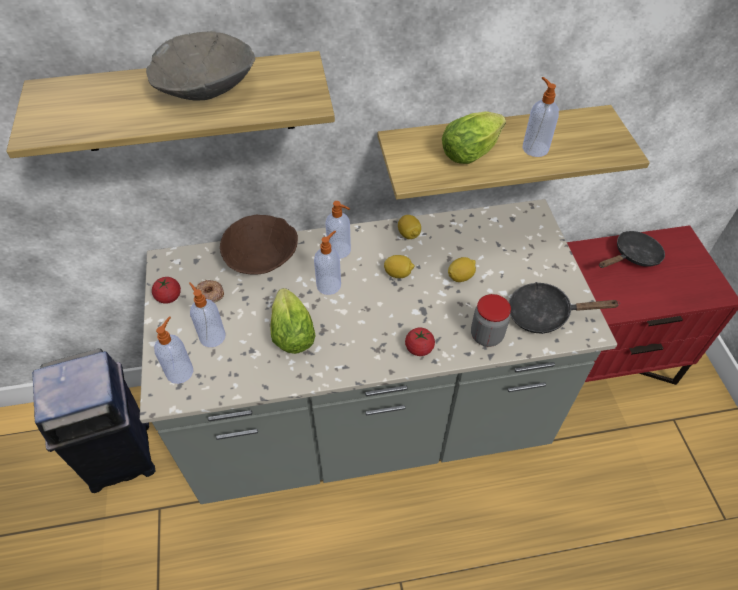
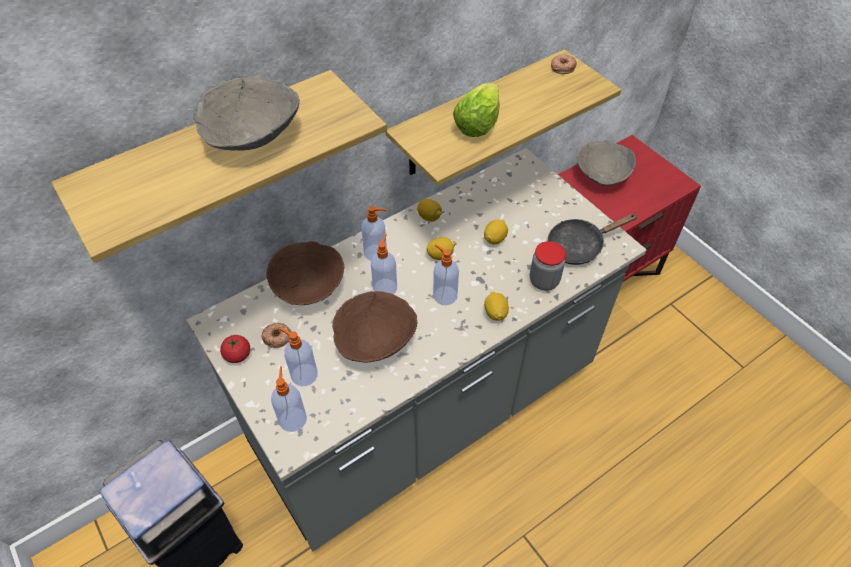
camera: 25 degrees left, 0 degrees up
lettuce [270,288,315,354] -> brown bowl [332,291,418,363]
tomato [405,328,435,356] -> lemon [484,291,509,321]
soap dispenser [523,77,559,157] -> soap dispenser moved to [433,245,459,305]
black frying pan [599,231,665,268] -> grey bowl [577,141,636,186]
none -> donut [551,55,577,74]

